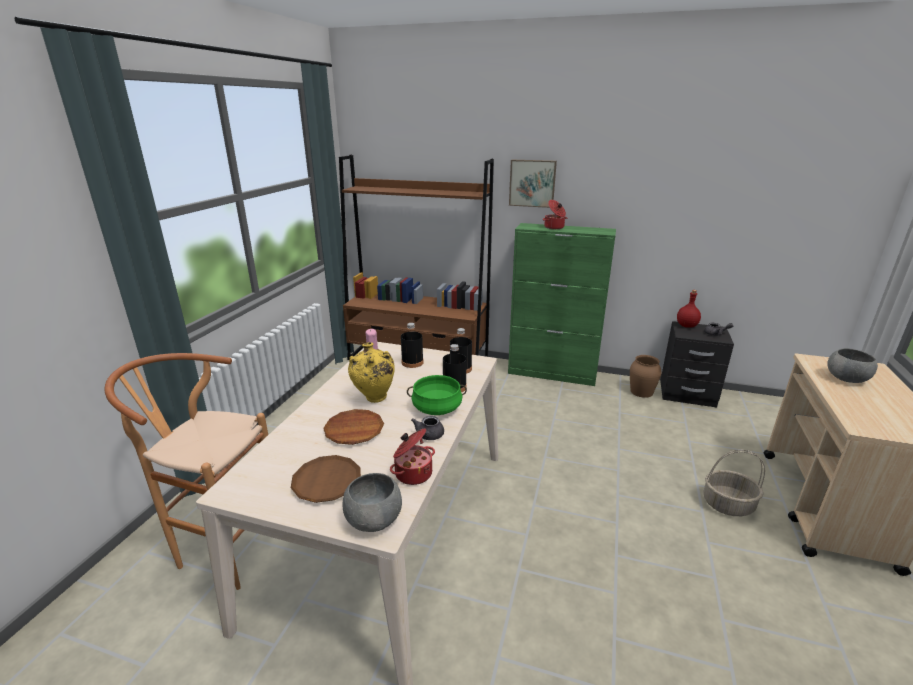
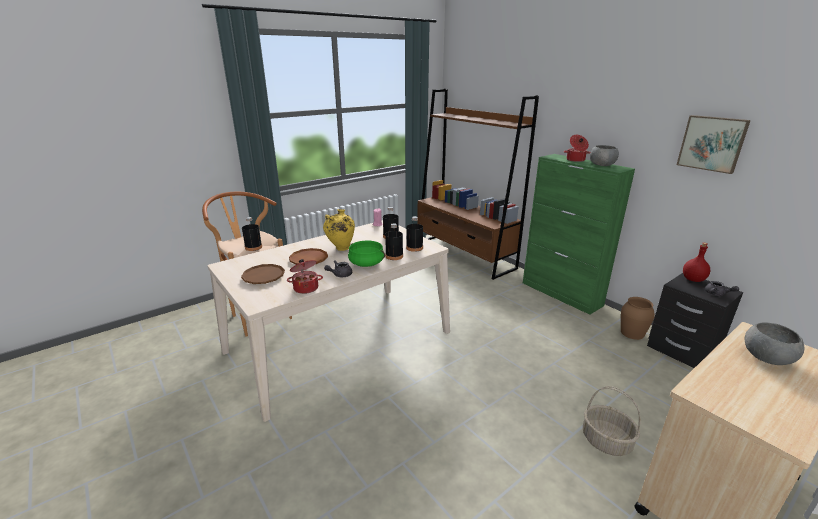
camera: 35 degrees right, 0 degrees up
grey bowl [342,473,402,532] -> grey bowl moved to [590,145,619,166]
picture [509,160,557,208] -> picture moved to [676,115,751,174]
none -> black bottle [242,217,262,251]

